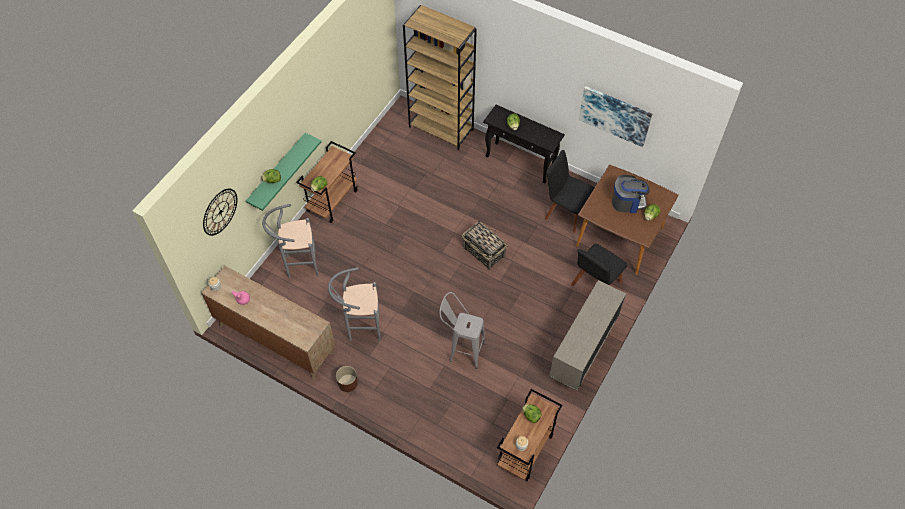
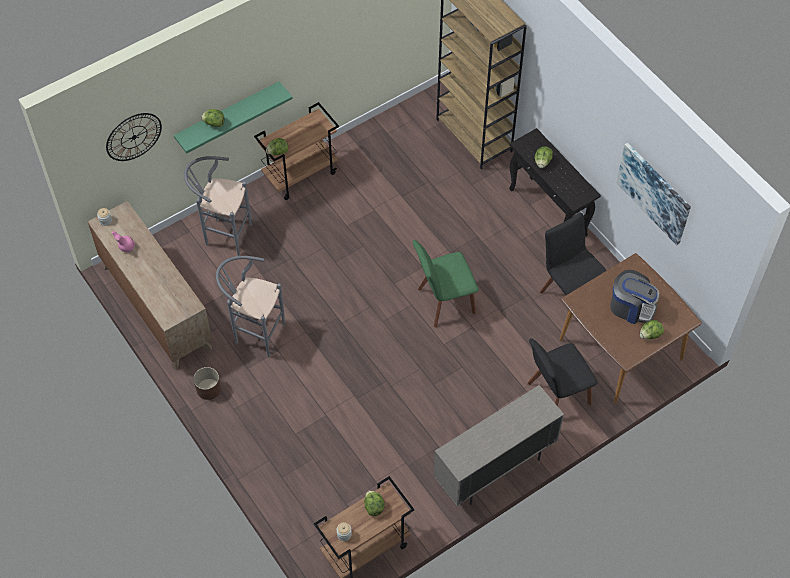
camera: 25 degrees right, 0 degrees up
grey stool [439,292,486,369] -> none
basket [462,220,508,271] -> green chair [413,240,479,328]

